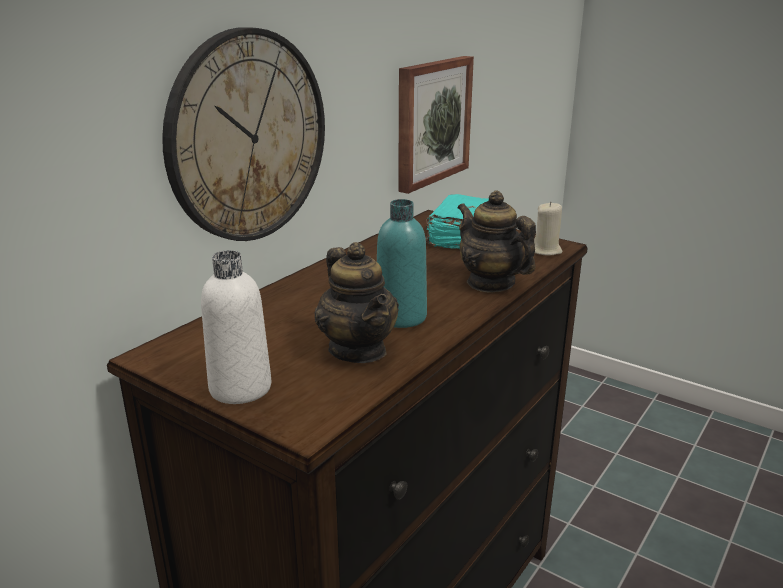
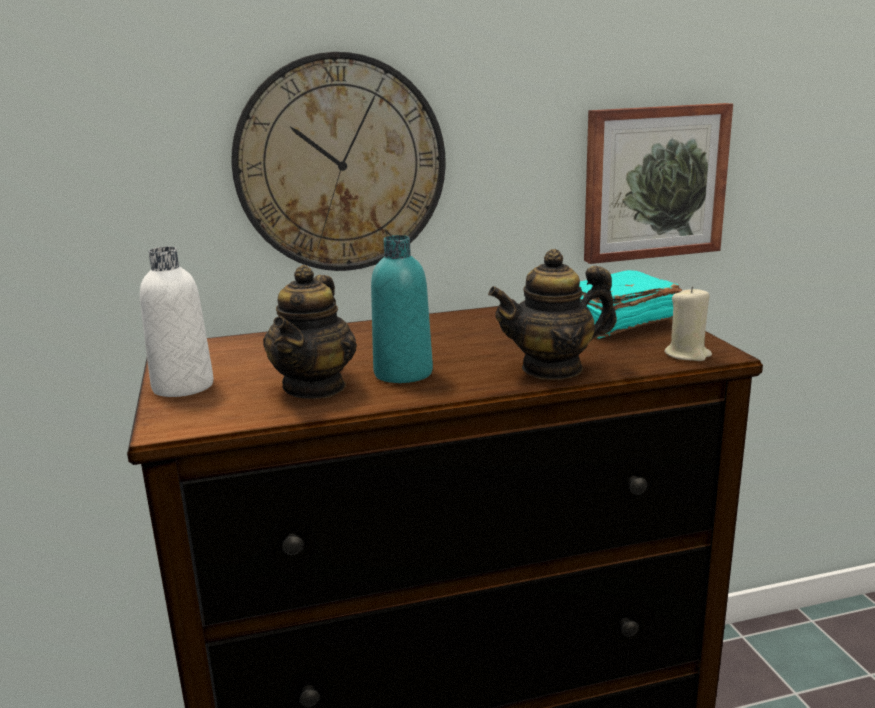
camera: 40 degrees right, 5 degrees down
teapot [457,190,536,292] -> teapot turned 105 degrees counterclockwise [488,249,617,380]

